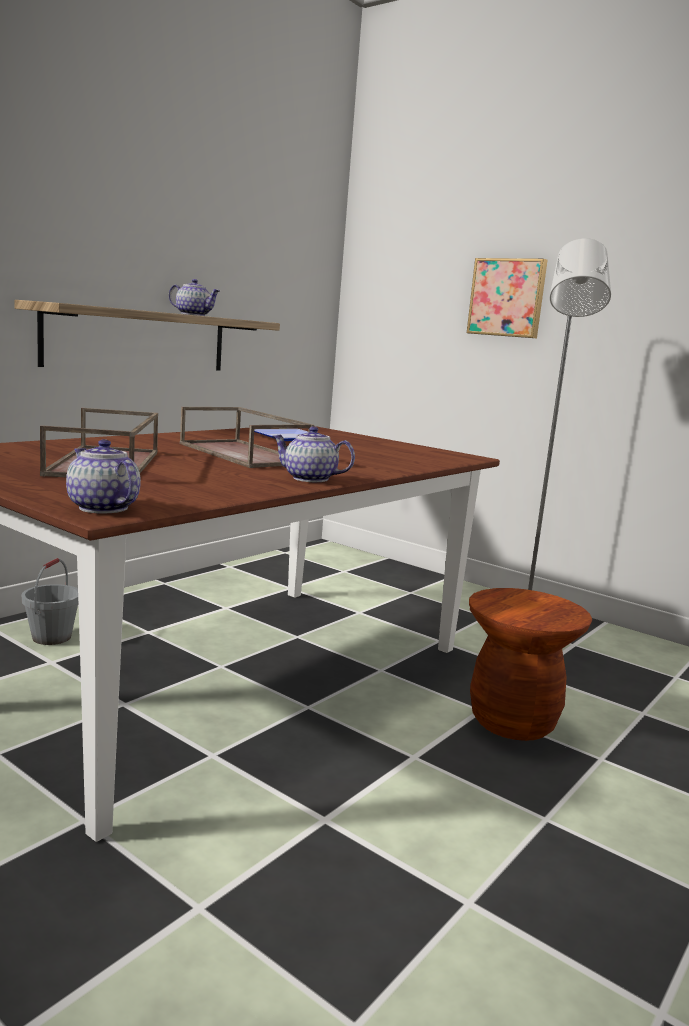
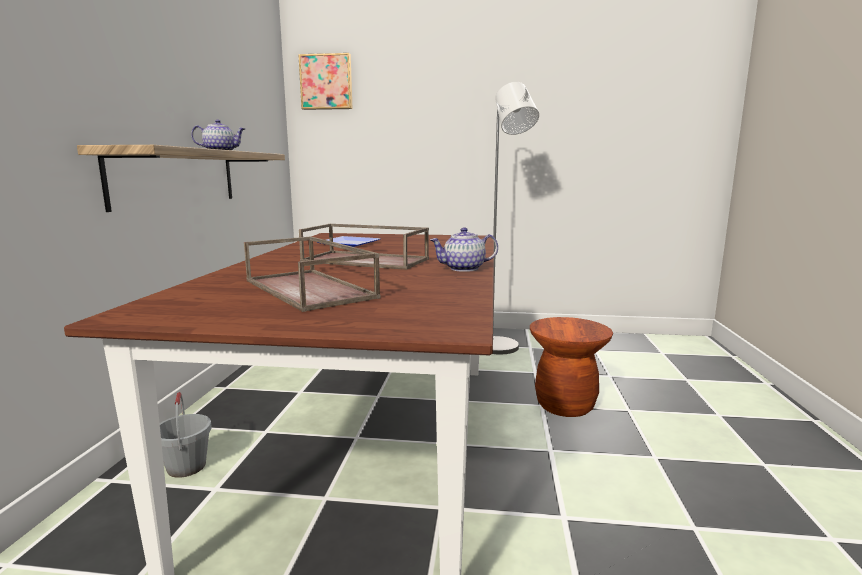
camera: 30 degrees left, 0 degrees up
teapot [66,439,141,513] -> none
picture [467,258,548,338] -> picture moved to [298,53,353,110]

